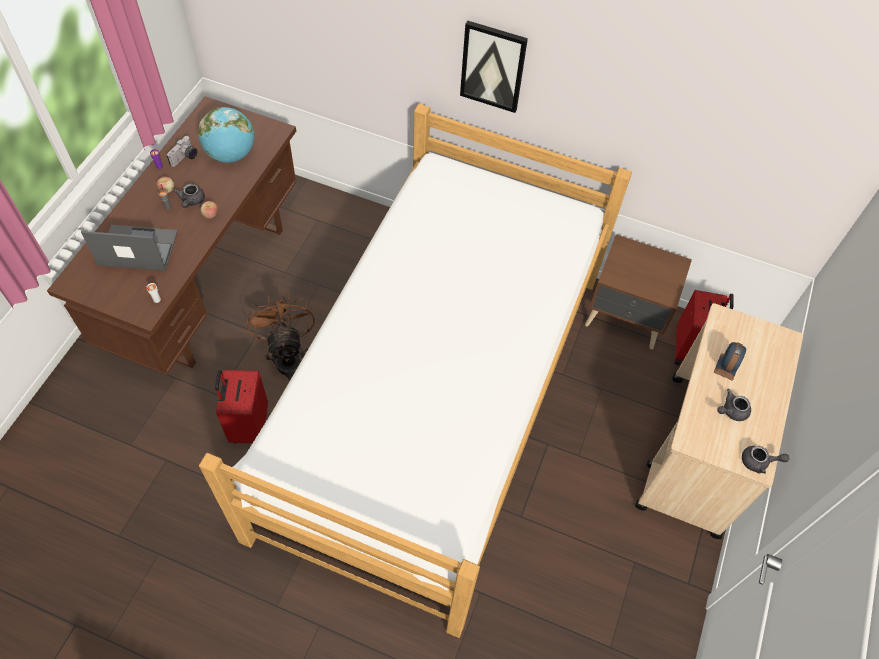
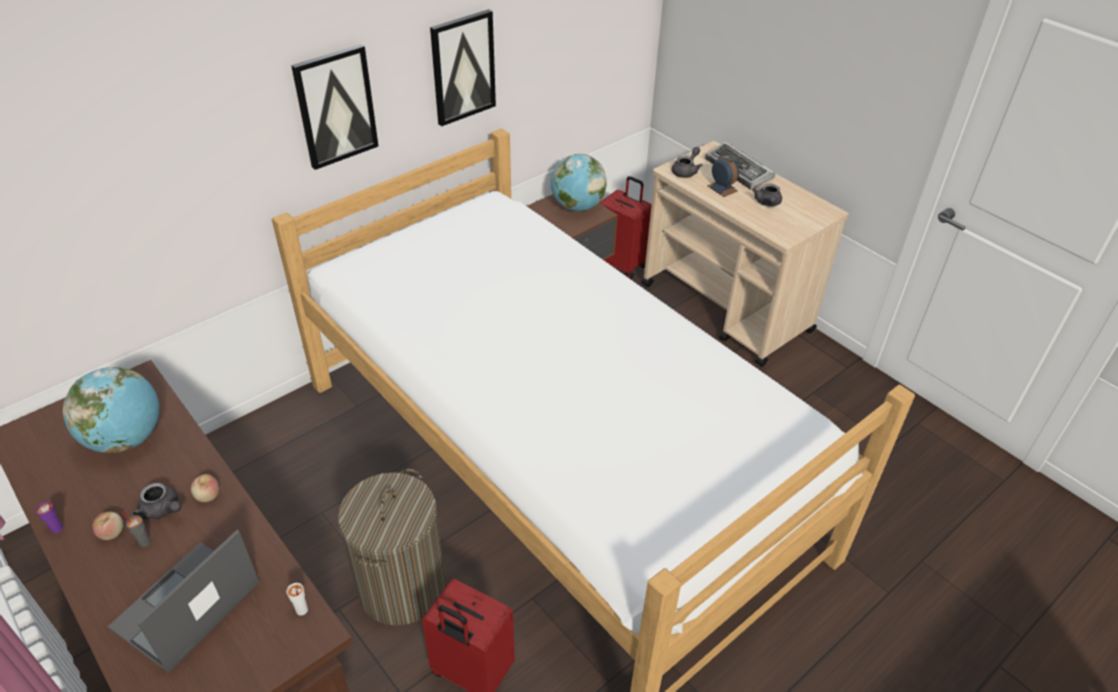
camera: 60 degrees left, 15 degrees down
camera [167,136,197,167] -> none
brown fan [247,293,315,381] -> laundry basket [338,469,445,626]
grey teapot [742,446,790,474] -> grey teapot moved to [672,147,702,178]
none -> picture [430,9,496,126]
none -> globe [551,154,607,211]
none -> keyboard [705,142,775,190]

